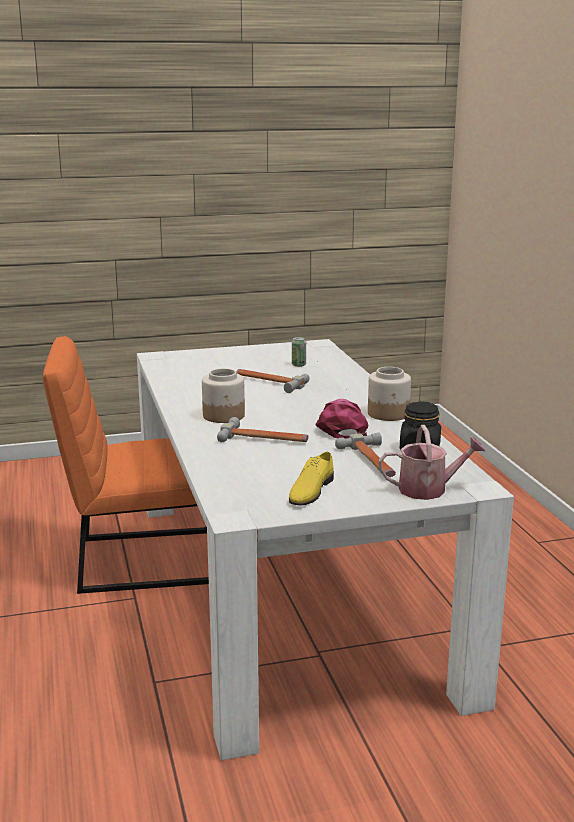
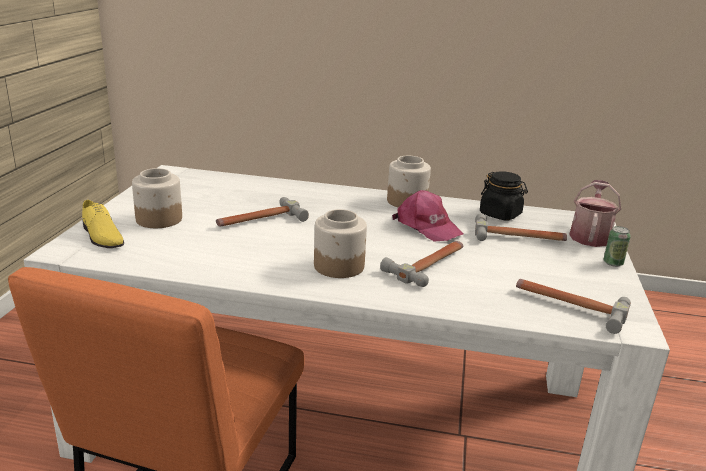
camera: 65 degrees left, 5 degrees up
yellow shoe [289,452,334,506] -> yellow shoe moved to [82,200,124,248]
can [292,337,306,367] -> can moved to [603,226,631,267]
pink cap [316,399,368,439] -> pink cap turned 150 degrees counterclockwise [392,190,463,242]
none -> jar [132,168,182,228]
none -> hammer [516,279,631,334]

